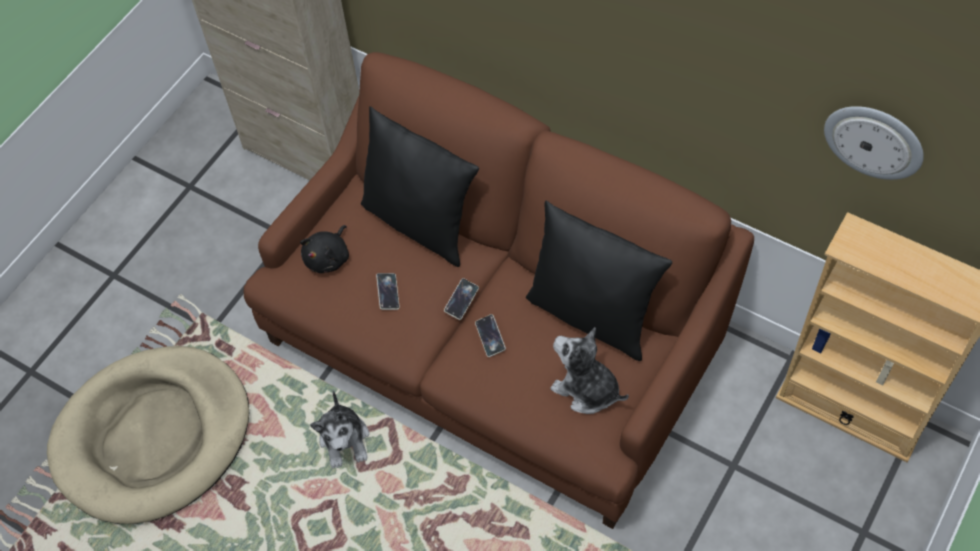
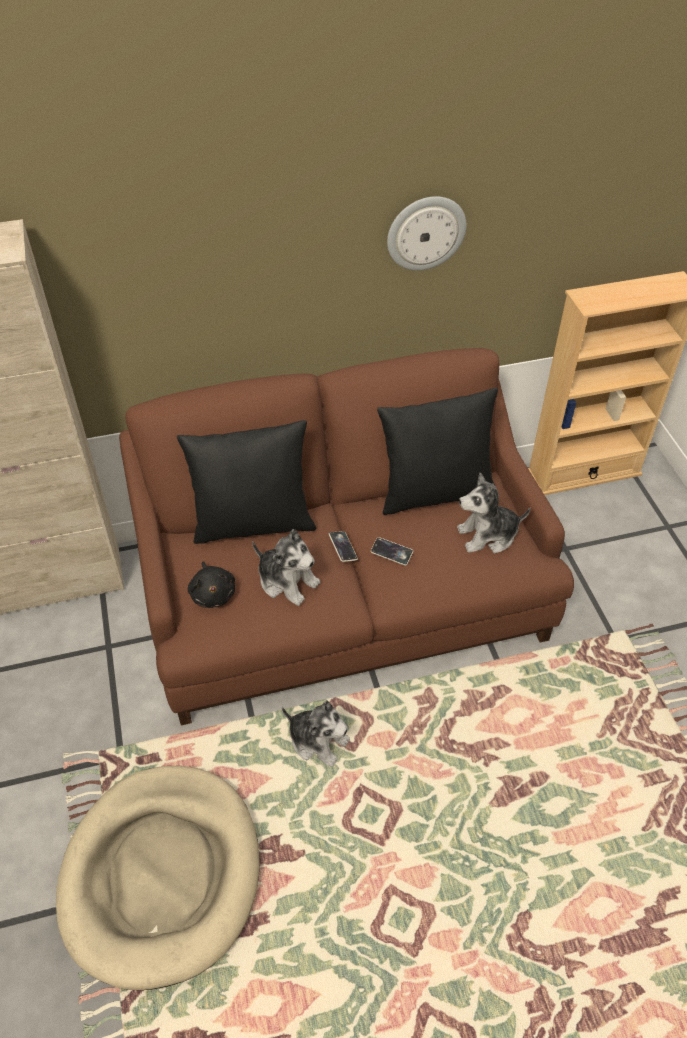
camera: 50 degrees left, 10 degrees down
phone [376,273,400,310] -> plush toy [252,529,321,606]
wall clock [824,106,924,180] -> wall clock moved to [387,196,466,271]

